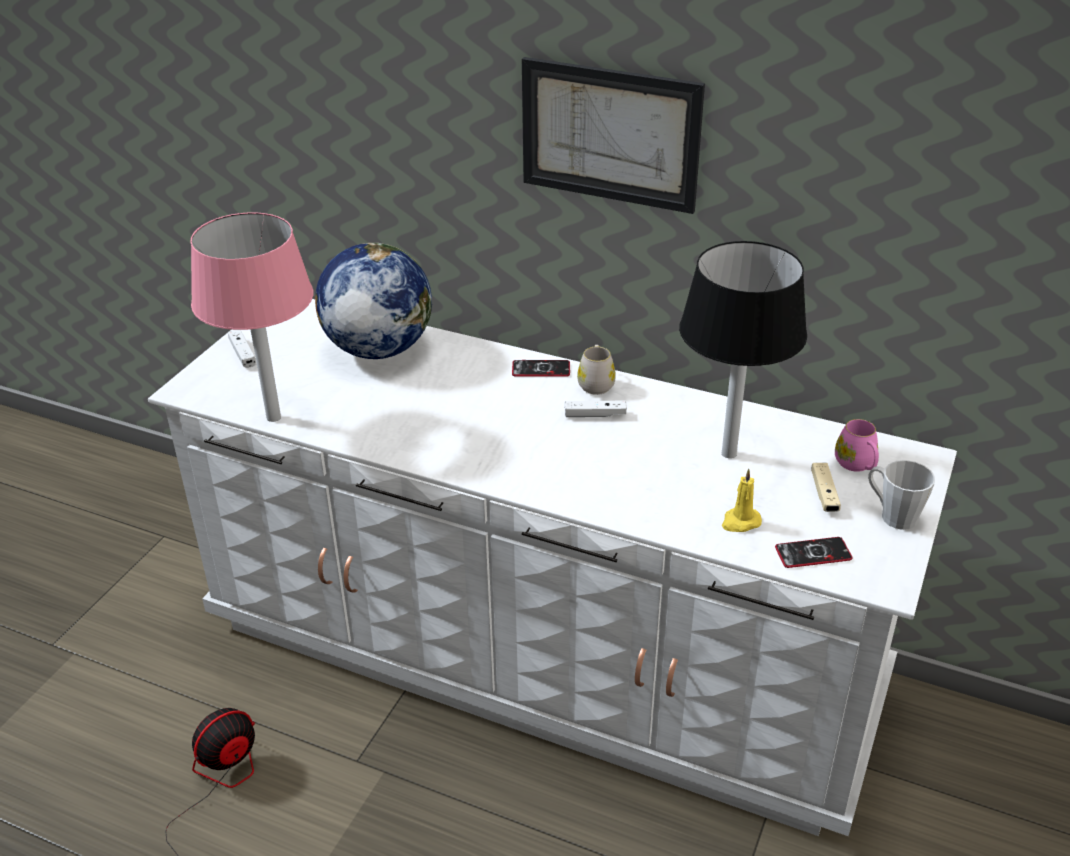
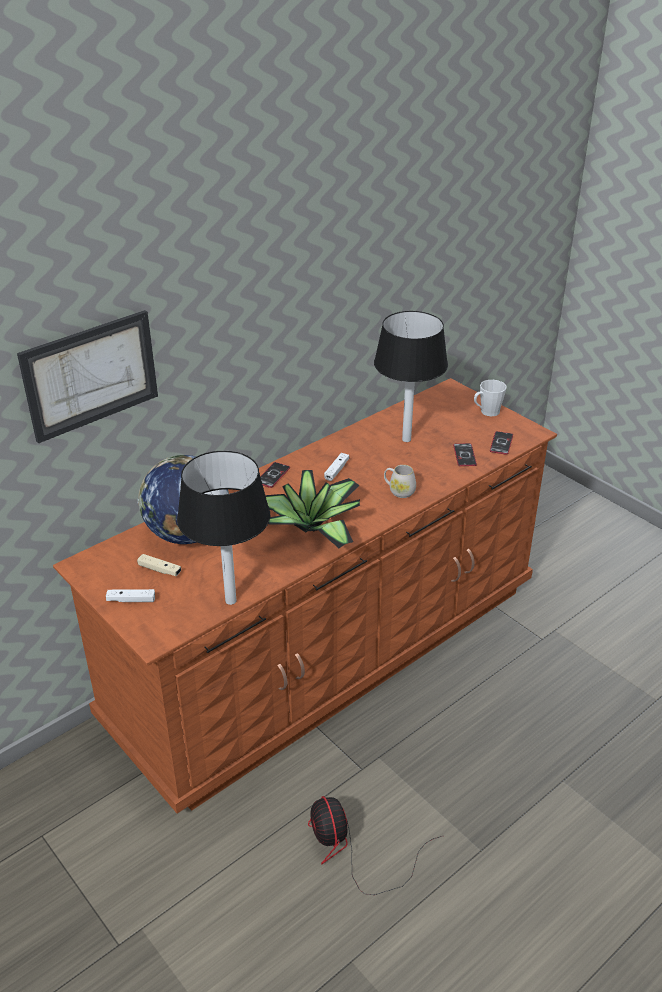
camera: 65 degrees left, 0 degrees up
white dresser [148,299,957,836] -> brown dresser [53,378,557,813]
pink table lamp [190,213,313,422] -> black table lamp [177,451,270,605]
picture [522,57,705,214] -> picture moved to [17,310,158,443]
white mug [577,345,616,395] -> white mug moved to [384,465,416,498]
yellow candle [722,468,762,532] -> phone [453,443,477,466]
beige game controller [811,463,841,512] -> beige game controller moved to [137,554,181,576]
pink mug [835,419,879,472] -> none
none -> potted plant [265,470,360,548]

